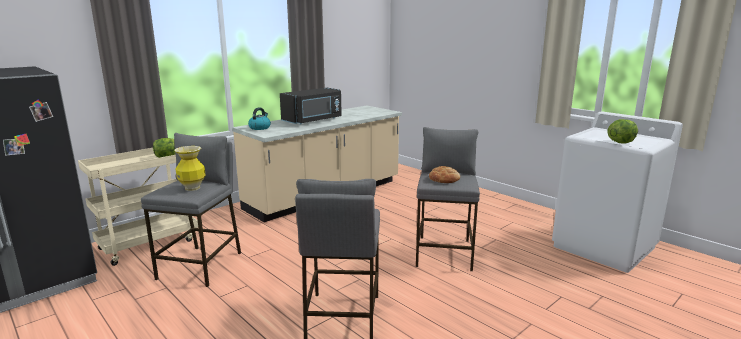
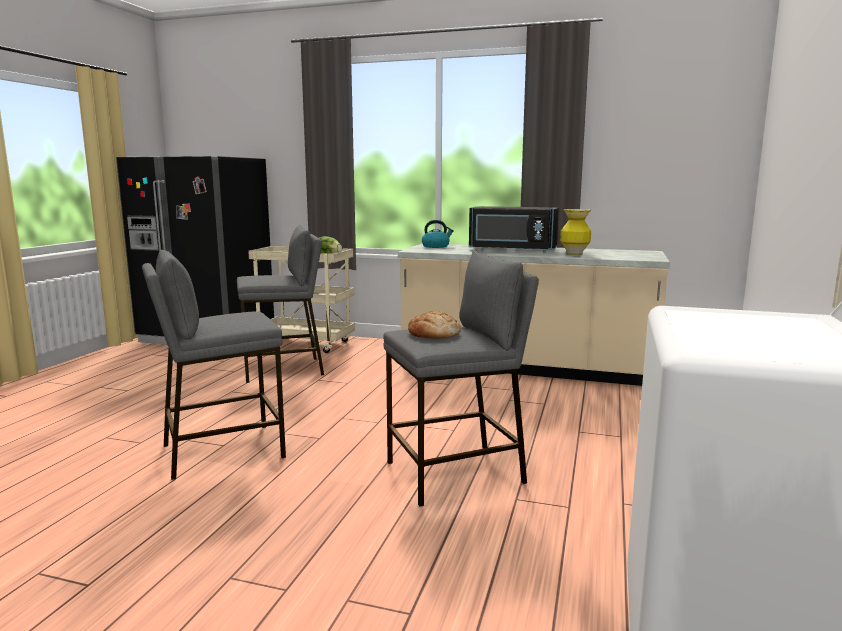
camera: 60 degrees right, 5 degrees down
vase [174,146,206,191] -> vase moved to [560,209,591,256]
lettuce [608,119,638,144] -> none

